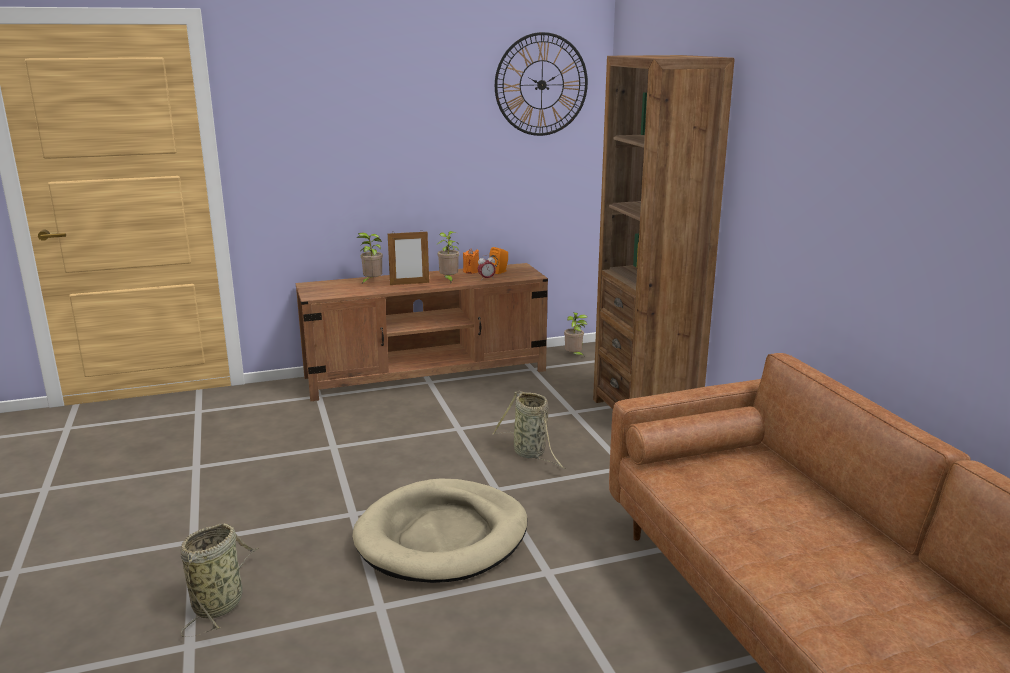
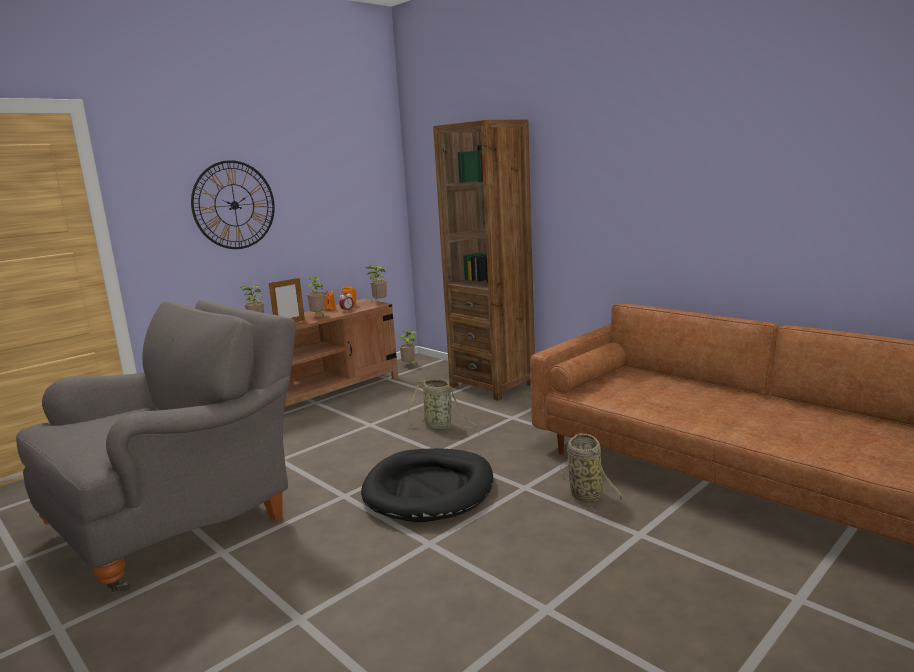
camera: 25 degrees left, 5 degrees down
basket [181,523,259,637] -> basket moved to [560,434,624,513]
beige dog bed [352,478,527,583] -> black dog bed [361,448,493,522]
wall clock [495,32,588,136] -> wall clock moved to [191,160,275,249]
none -> grey armchair [16,299,296,593]
none -> potted plant [366,265,387,302]

